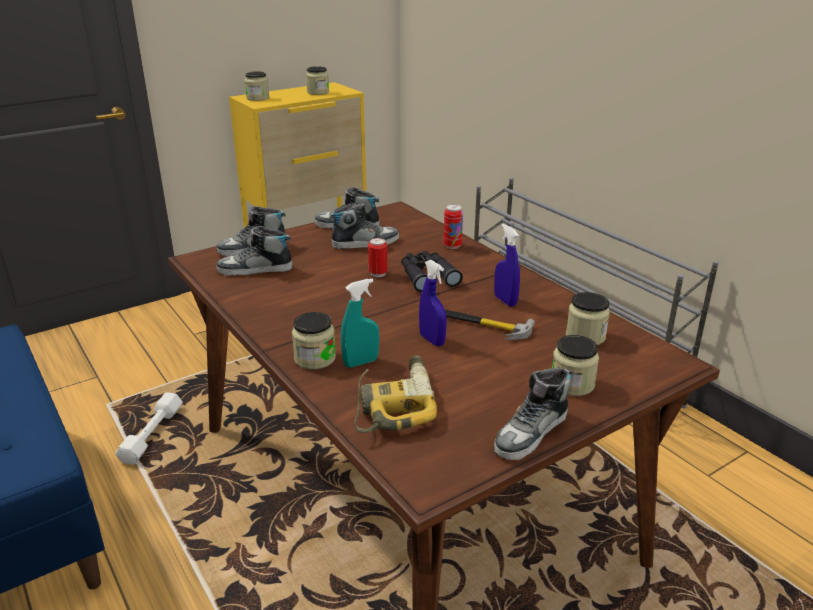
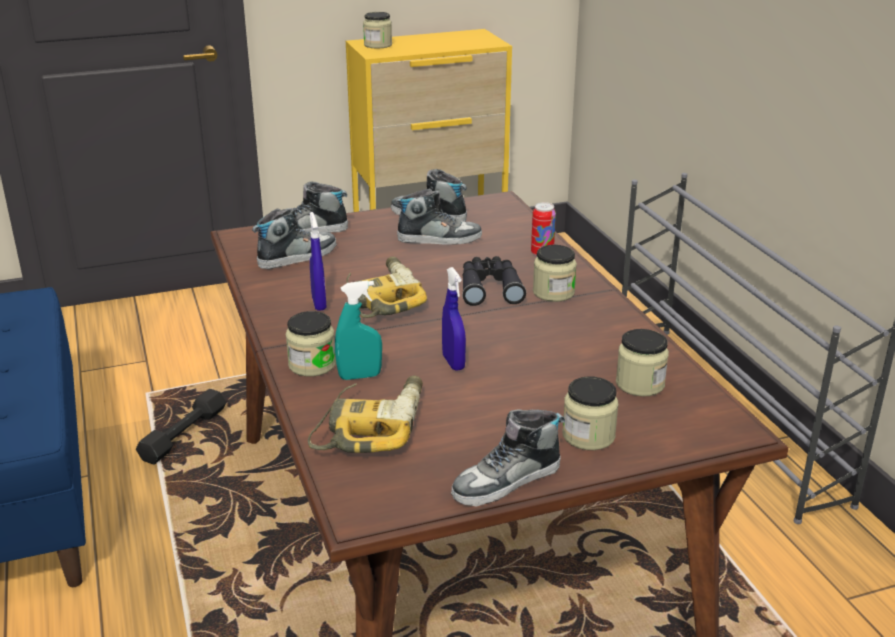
camera: 15 degrees right, 0 degrees up
white dumbbell [115,392,183,465] -> black dumbbell [136,389,226,465]
shoe [216,226,292,276] -> shoe turned 135 degrees clockwise [252,208,337,269]
jar [306,66,329,95] -> jar moved to [533,245,577,302]
can [368,238,388,277] -> none
hammer [444,309,535,340] -> none
blue spray bottle [494,224,520,307] -> blue spray bottle moved to [310,212,327,311]
none -> power drill [346,256,427,318]

